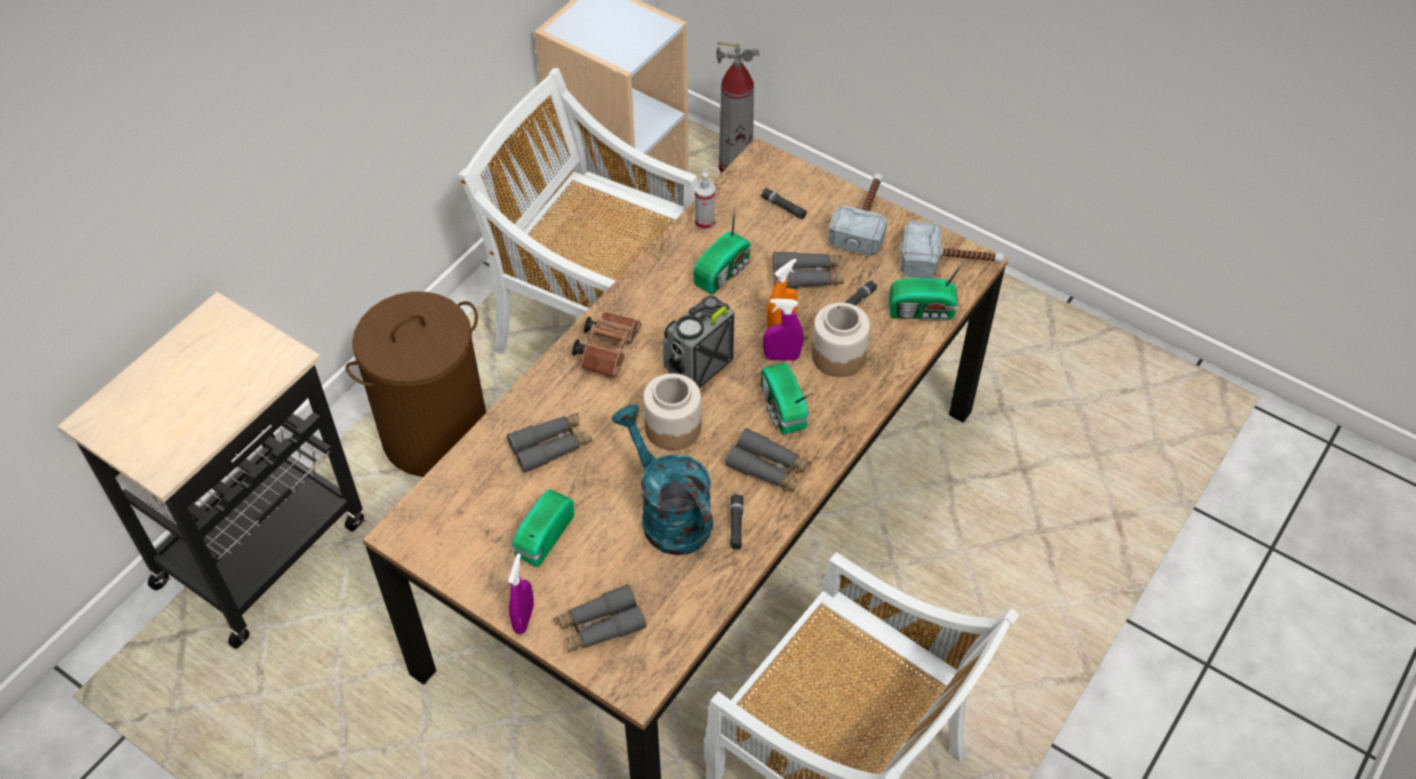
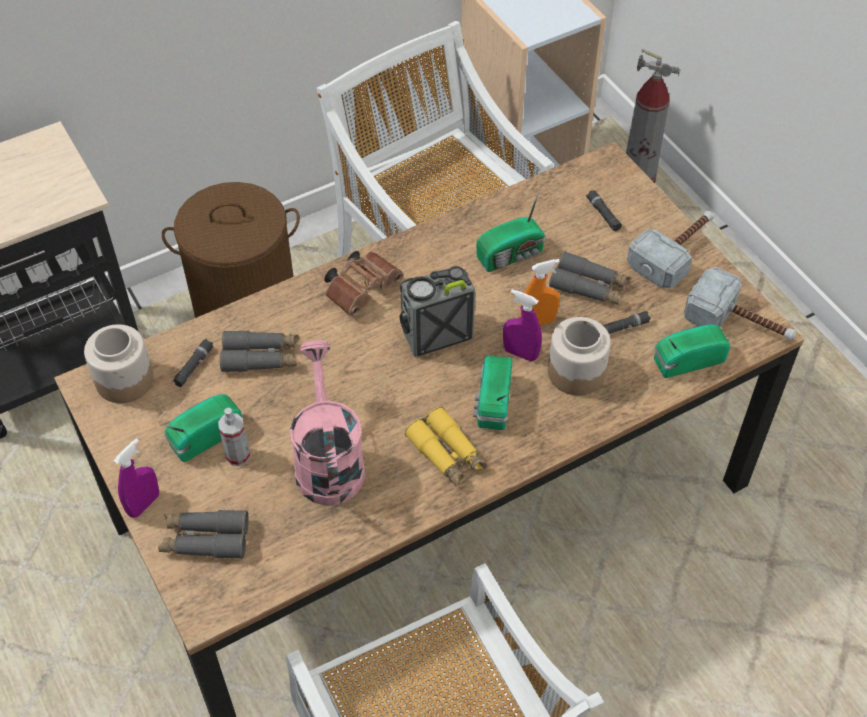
camera: 25 degrees right, 0 degrees up
turquoise watering can [612,404,713,555] -> pink watering can [290,340,365,506]
jar [643,373,701,450] -> jar moved to [84,324,153,403]
spray bottle [695,173,715,230] -> spray bottle moved to [218,408,250,466]
grey binoculars [725,428,812,492] -> yellow binoculars [405,407,487,487]
black flashlight [730,493,744,550] -> black flashlight moved to [173,339,214,387]
radio [889,258,967,321] -> radio turned 135 degrees clockwise [654,324,730,378]

